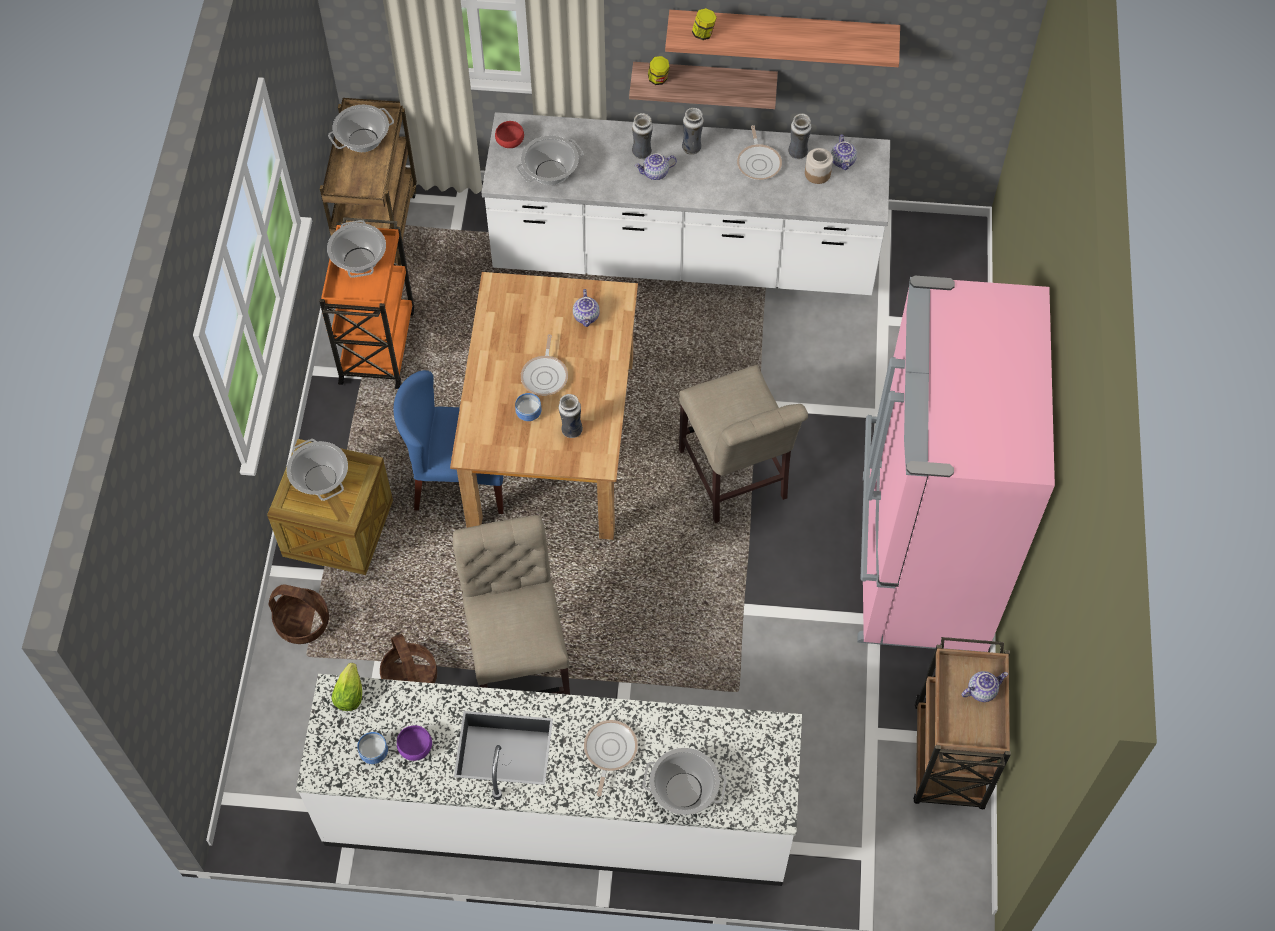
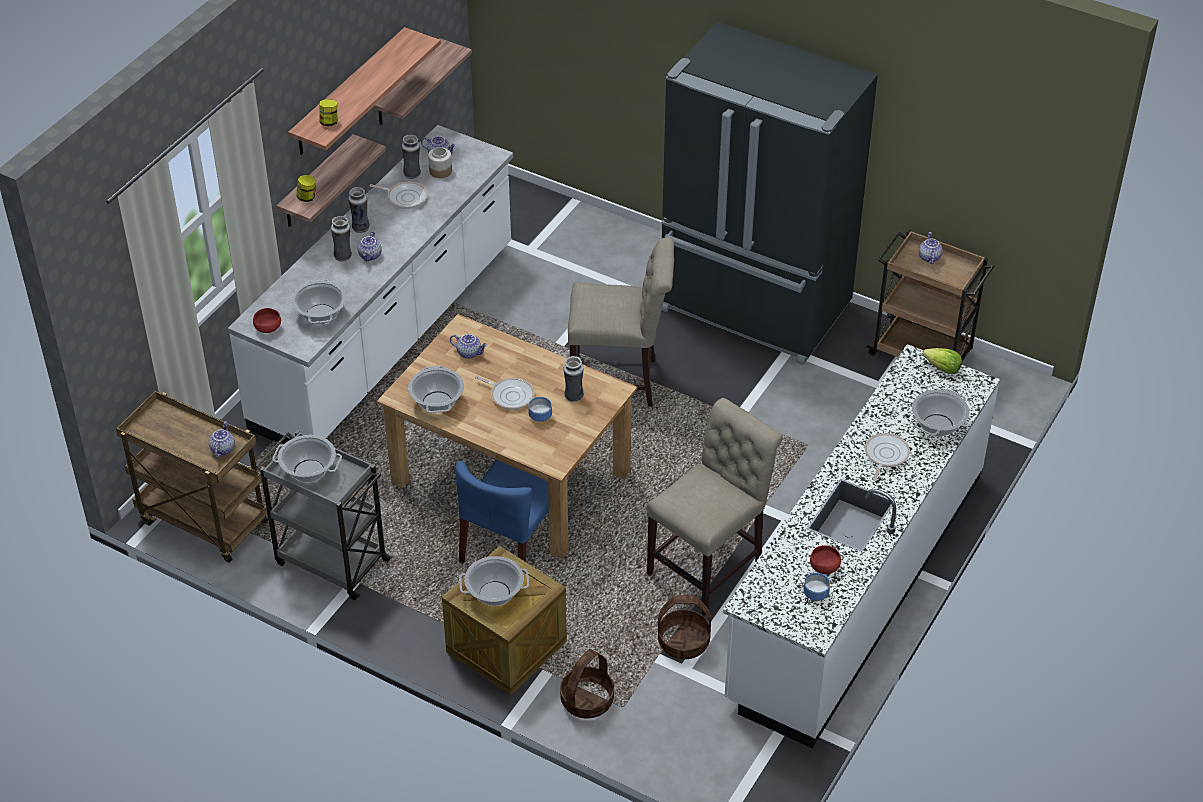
camera: 65 degrees left, 15 degrees down
orange cart [319,217,414,389] -> grey cart [255,430,393,600]
cooking pot [328,105,394,152] -> cooking pot moved to [408,366,464,413]
lettuce [331,663,362,711] -> lettuce moved to [922,348,962,374]
purple bowl [397,725,432,761] -> red bowl [810,545,841,574]
beige chair [453,515,570,695] -> beige chair turned 120 degrees clockwise [647,398,783,616]
frying pan [584,720,638,797] -> frying pan turned 75 degrees clockwise [865,433,910,480]
pink fridge [857,275,1055,652] -> black fridge [662,22,878,365]
none -> teapot [209,421,235,458]
none -> shelf [373,38,472,125]

